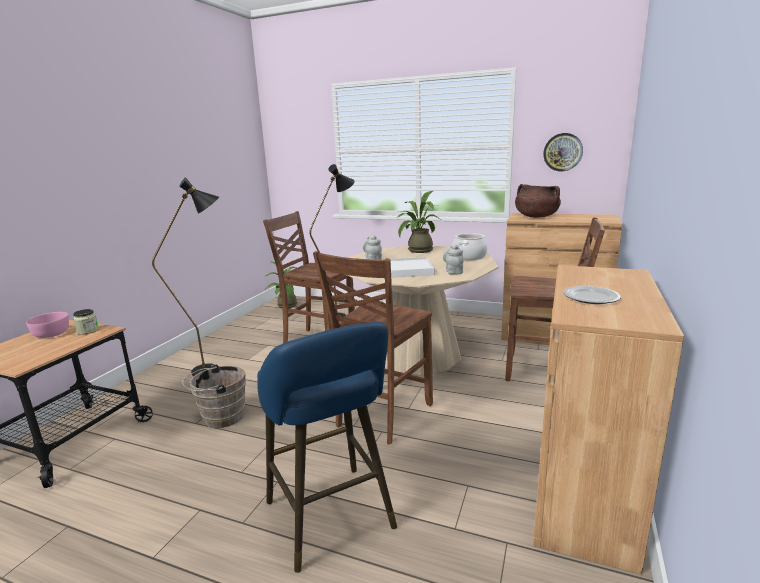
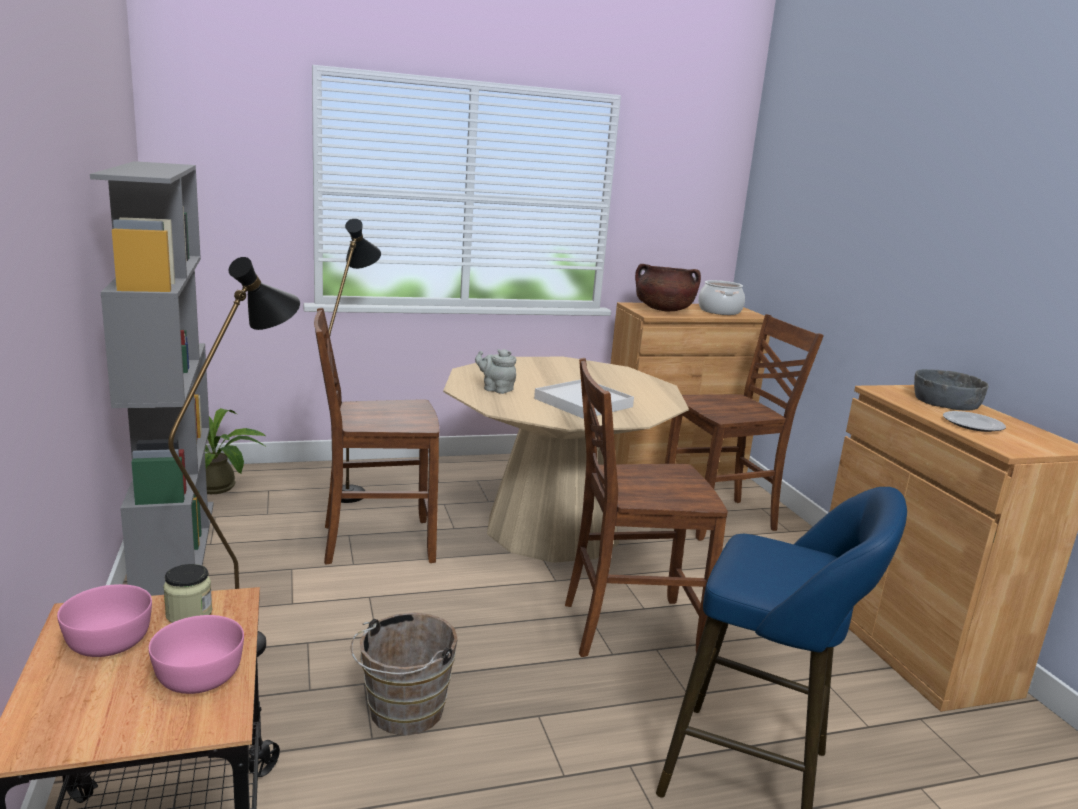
camera: 40 degrees left, 0 degrees up
brown chair [313,251,433,444] -> brown chair turned 90 degrees clockwise [565,358,728,657]
potted plant [396,191,440,253] -> none
grey teapot [443,244,464,274] -> none
cooking pot [452,233,488,260] -> cooking pot moved to [698,280,745,315]
wall clock [543,133,583,172] -> none
none -> grey bookcase [90,161,214,596]
none -> pink bowl [149,615,244,694]
none -> grey bowl [914,369,989,411]

